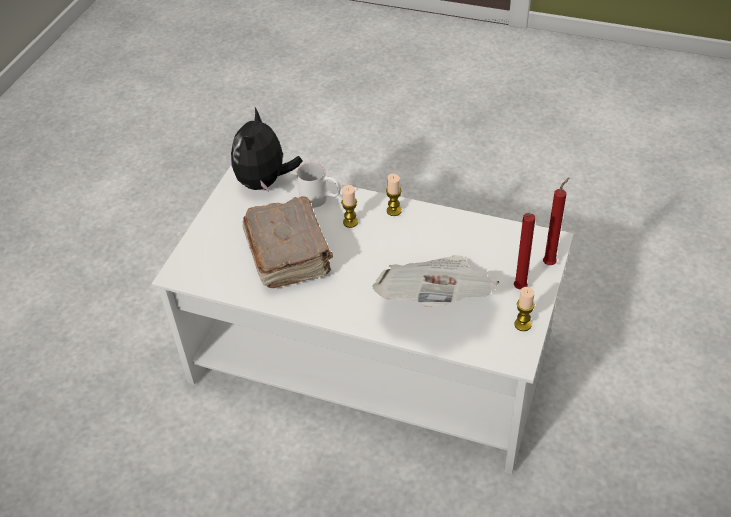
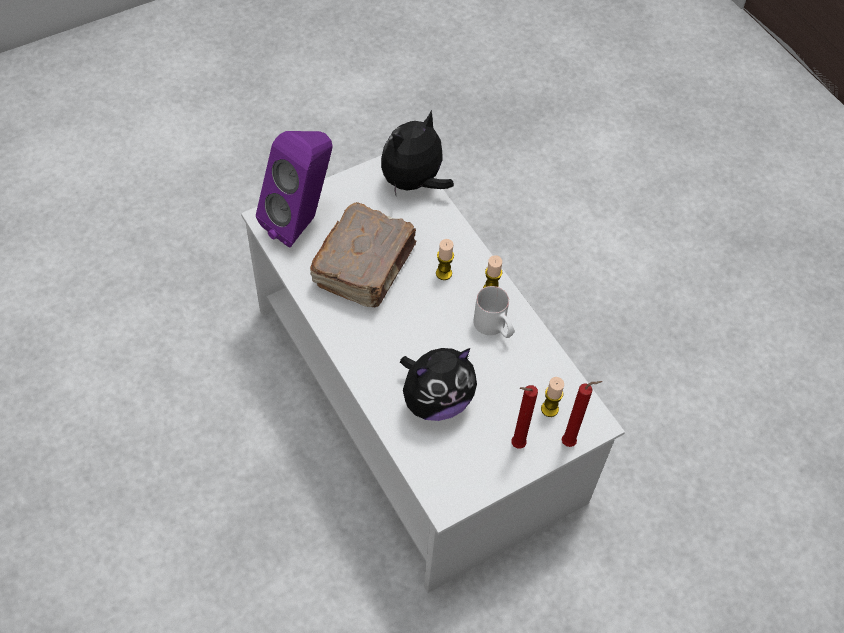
camera: 35 degrees right, 10 degrees up
white mug [296,162,341,208] -> white mug moved to [473,286,515,338]
newspaper [372,255,501,307] -> plush toy [400,348,477,421]
candle [514,287,535,331] -> candle moved to [541,377,564,417]
none -> purple speaker [256,131,333,248]

